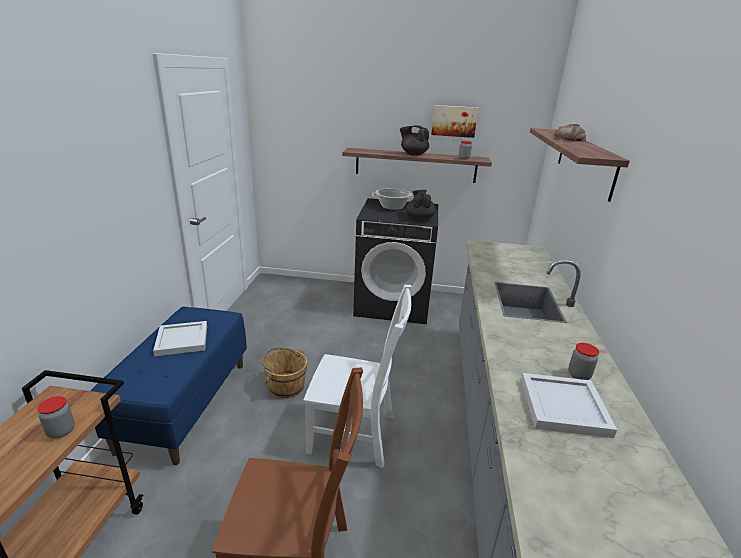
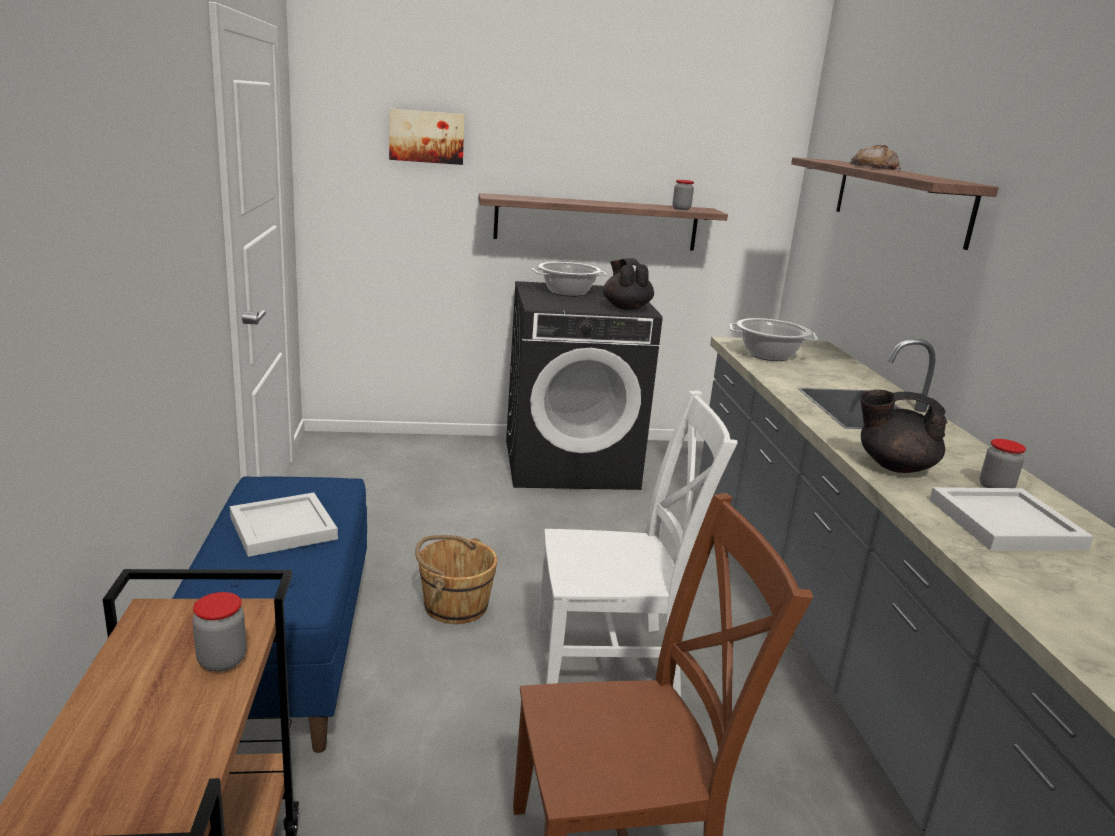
camera: 15 degrees left, 5 degrees down
black teapot [400,125,429,156] -> black teapot moved to [860,390,947,473]
picture [431,105,478,138] -> picture moved to [389,109,464,165]
none -> cooking pot [730,318,818,361]

